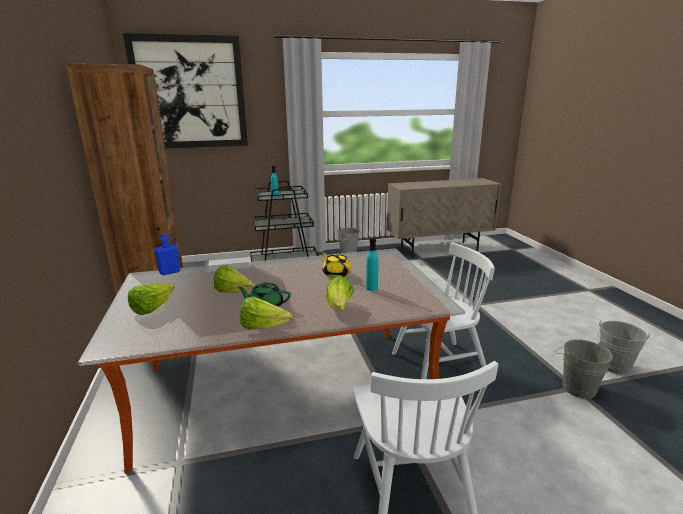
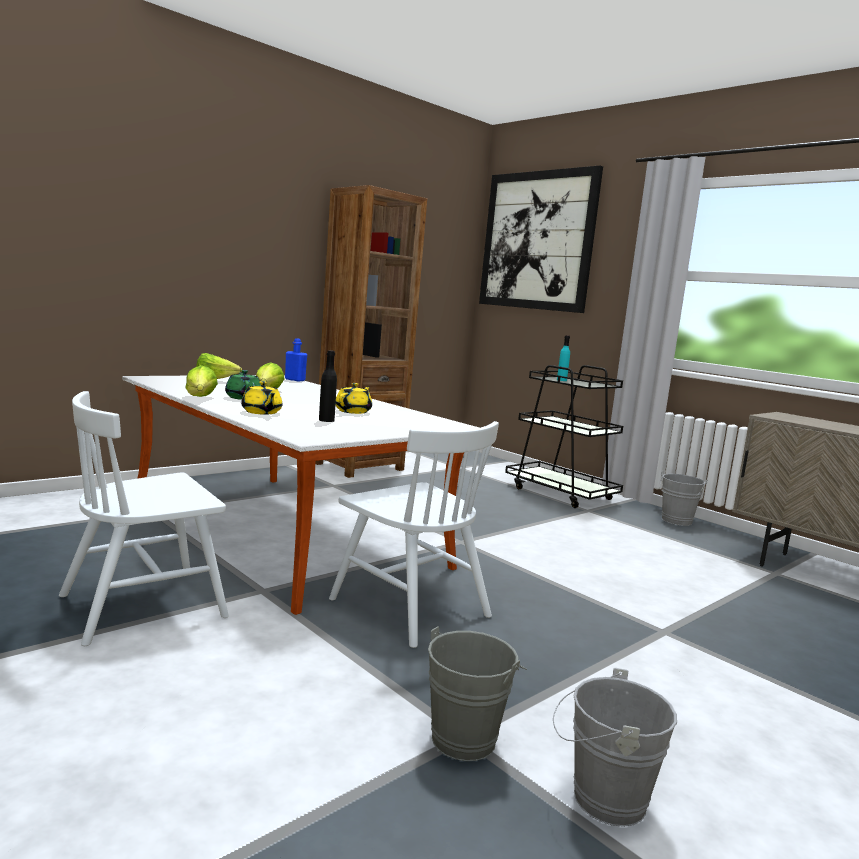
camera: 60 degrees right, 10 degrees down
lettuce [326,276,354,311] -> yellow teapot [241,381,283,415]
turquoise bottle [366,237,378,291] -> black bottle [319,350,337,422]

